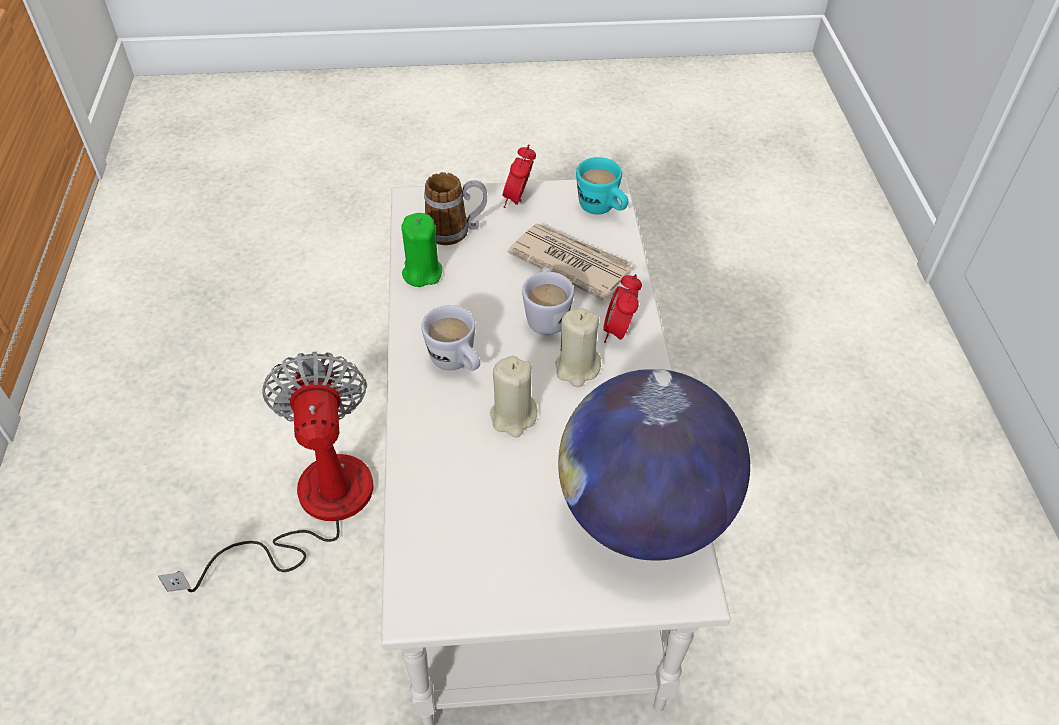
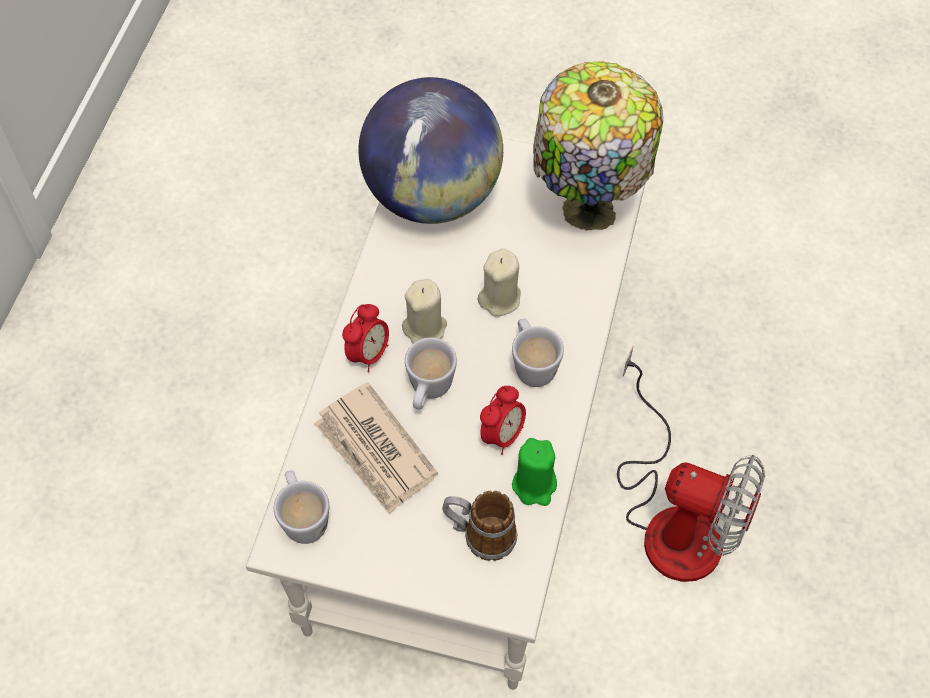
camera: 160 degrees left, 10 degrees up
fan [158,352,373,592] -> fan turned 75 degrees counterclockwise [617,346,765,582]
alarm clock [502,144,536,208] -> alarm clock moved to [480,386,526,455]
turquoise mug [576,157,629,214] -> white mug [274,470,329,544]
none -> table lamp [533,62,663,231]

